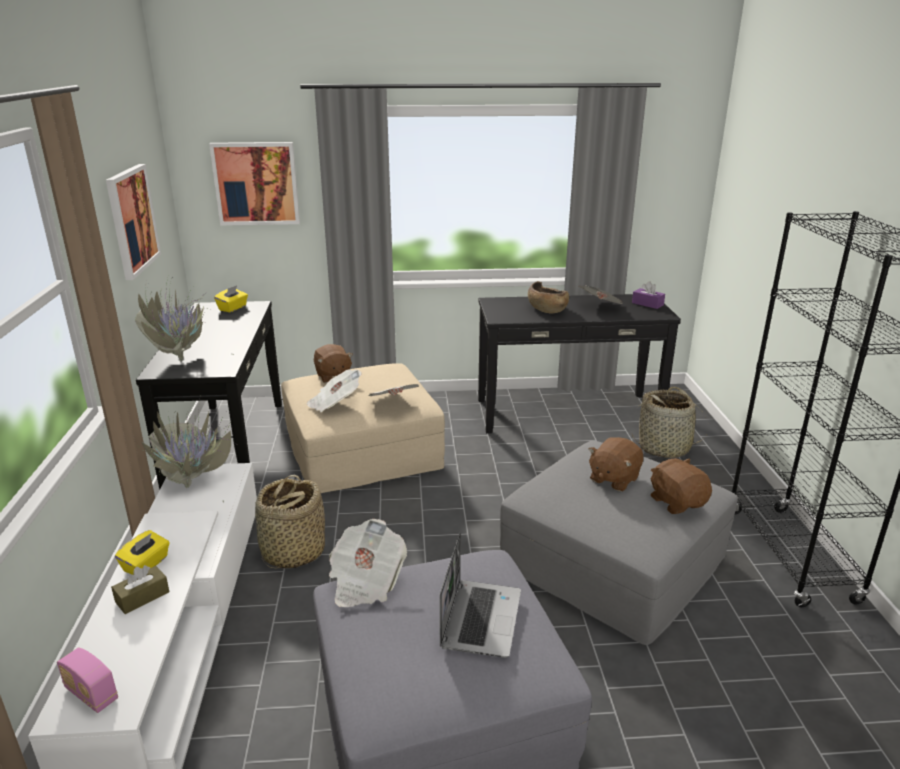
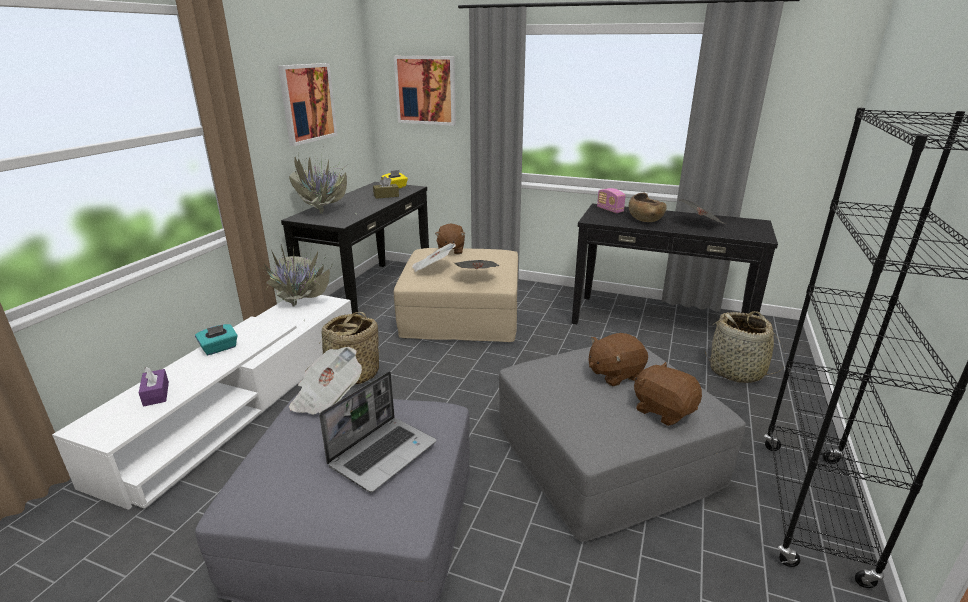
camera: 25 degrees right, 0 degrees up
radio [57,647,118,713] -> radio moved to [597,188,626,213]
brown tissue box [111,565,170,614] -> brown tissue box moved to [373,176,399,199]
yellow tissue box [115,530,169,575] -> turquoise tissue box [195,324,238,355]
purple tissue box [632,281,665,309] -> purple tissue box moved to [139,367,169,407]
brown plush toy [651,458,712,514] -> brown plush toy turned 45 degrees counterclockwise [634,362,702,426]

